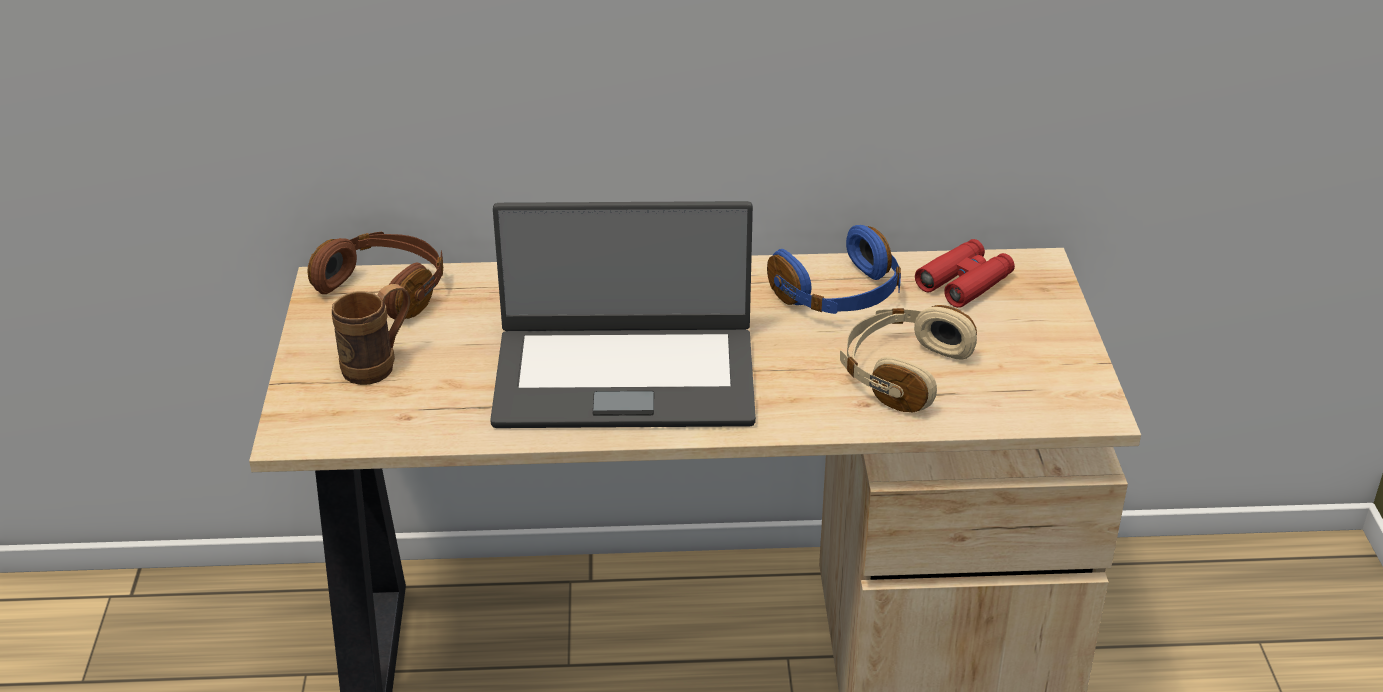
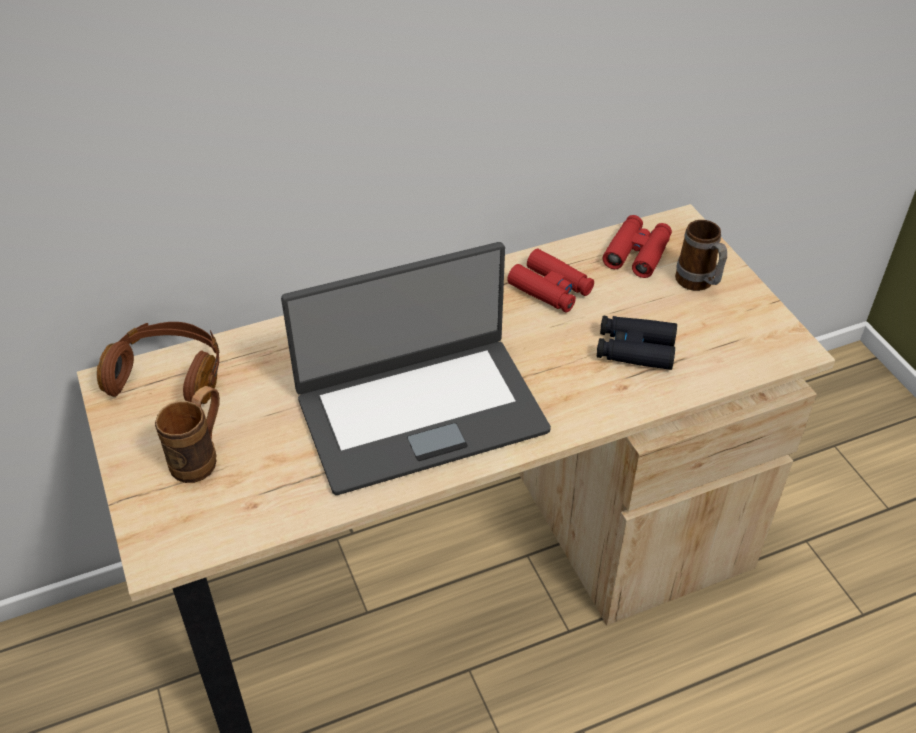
camera: 20 degrees left, 10 degrees up
blue headphones [767,225,901,314] -> red binoculars [507,249,594,312]
beige headphones [840,305,977,413] -> black binoculars [597,316,677,370]
none -> mug [675,220,727,291]

